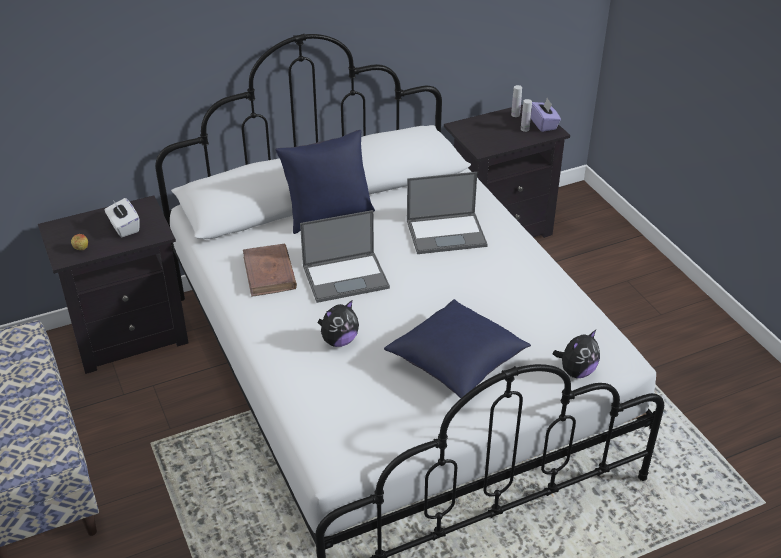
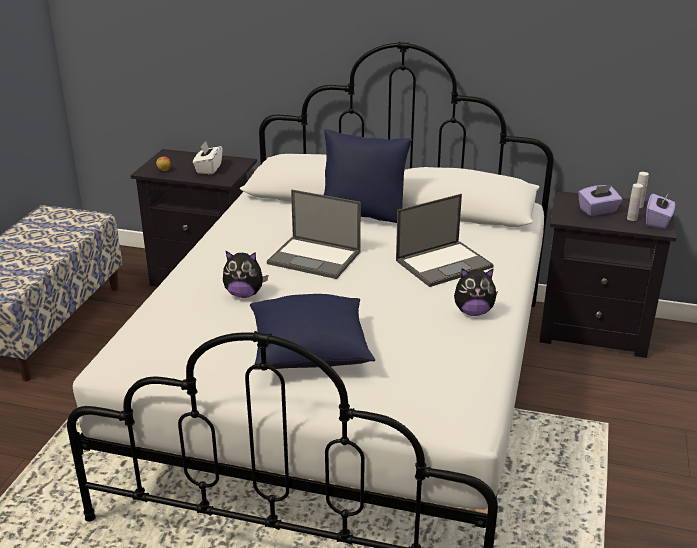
camera: 40 degrees right, 10 degrees down
brown book [243,244,297,297] -> none
laptop [407,172,488,254] -> laptop turned 60 degrees counterclockwise [396,194,494,287]
plush toy [553,330,600,378] -> plush toy moved to [454,268,498,316]
none -> purple tissue box [578,185,622,216]

